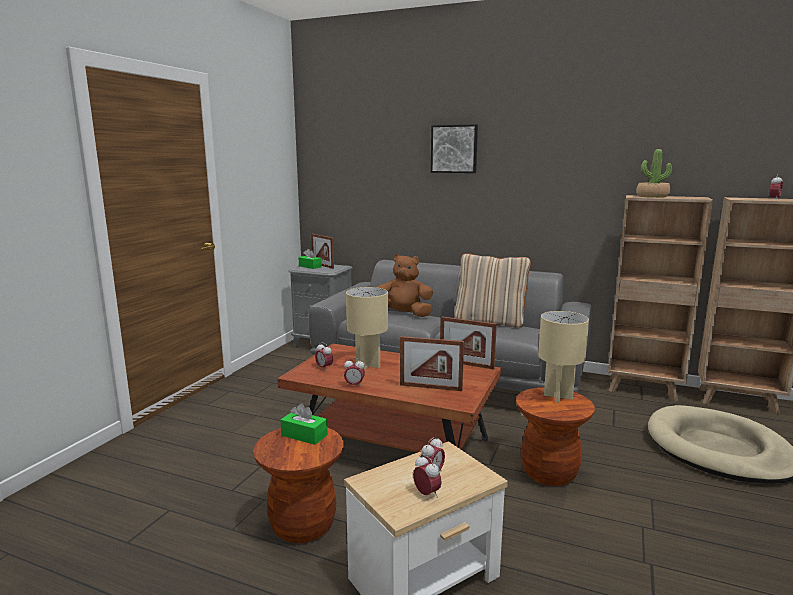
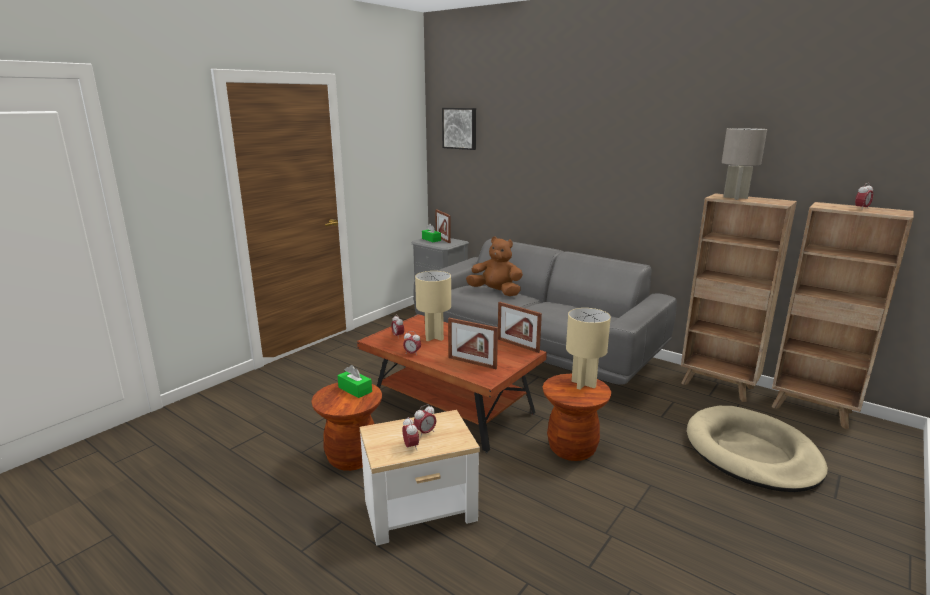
camera: 15 degrees right, 5 degrees up
picture [431,124,478,173] -> picture moved to [442,108,476,150]
beige pillow [454,253,531,328] -> none
potted plant [636,149,672,198] -> grey table lamp [722,128,767,200]

